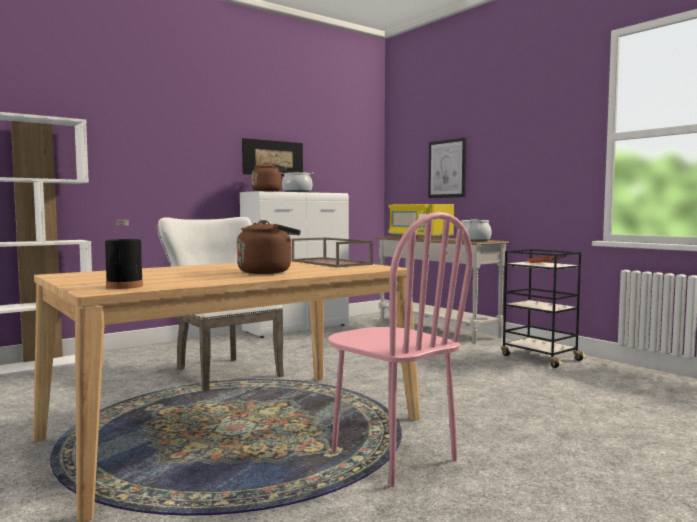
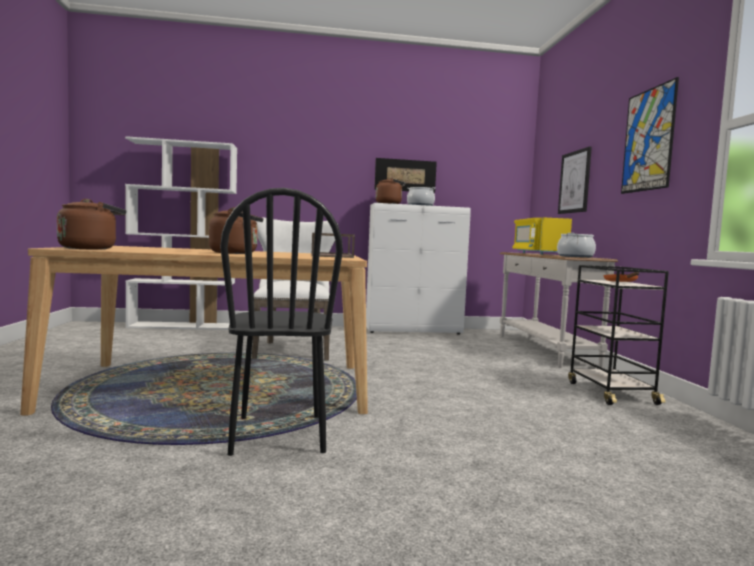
camera: 30 degrees right, 0 degrees up
black bottle [105,220,143,289] -> brown kettle [57,199,126,250]
pink chair [328,212,473,487] -> black chair [220,188,343,456]
none -> picture [621,77,679,194]

